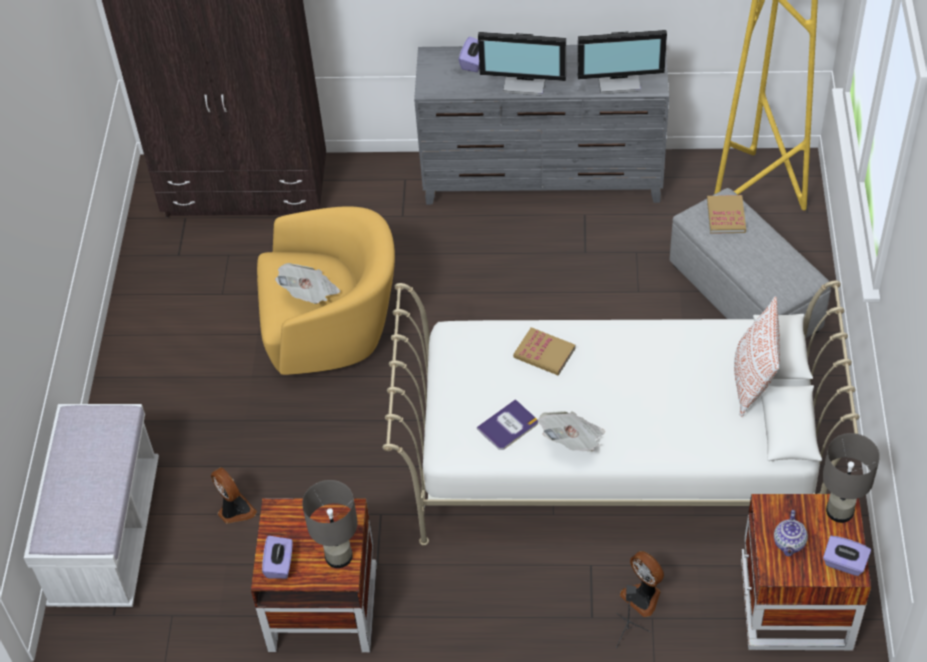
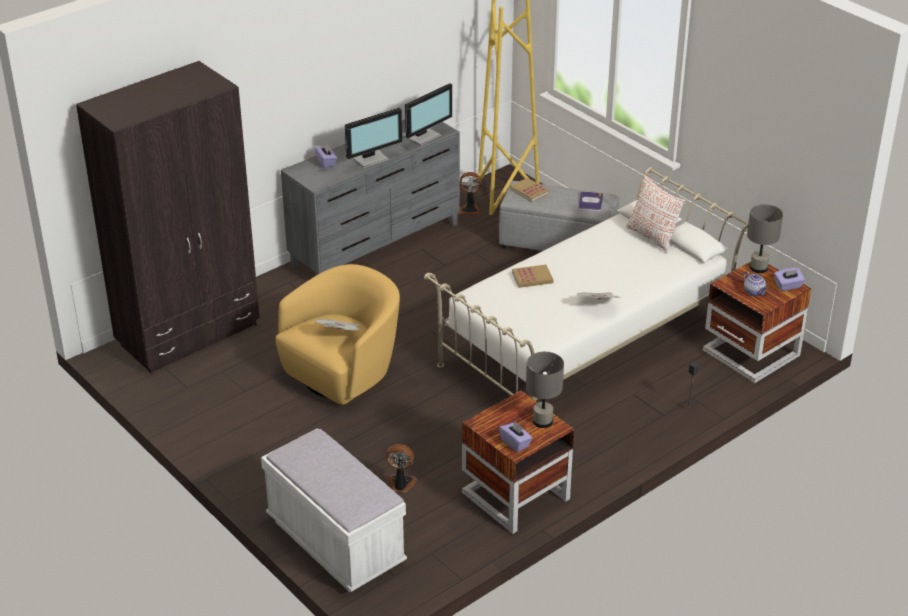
camera: 45 degrees left, 15 degrees down
book [477,399,538,450] -> book moved to [578,191,603,212]
fan [620,551,664,617] -> fan moved to [458,172,481,215]

